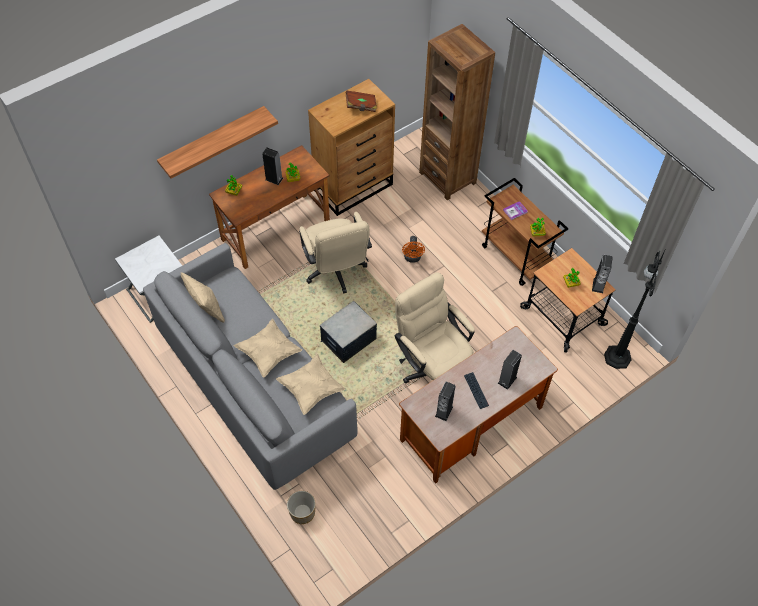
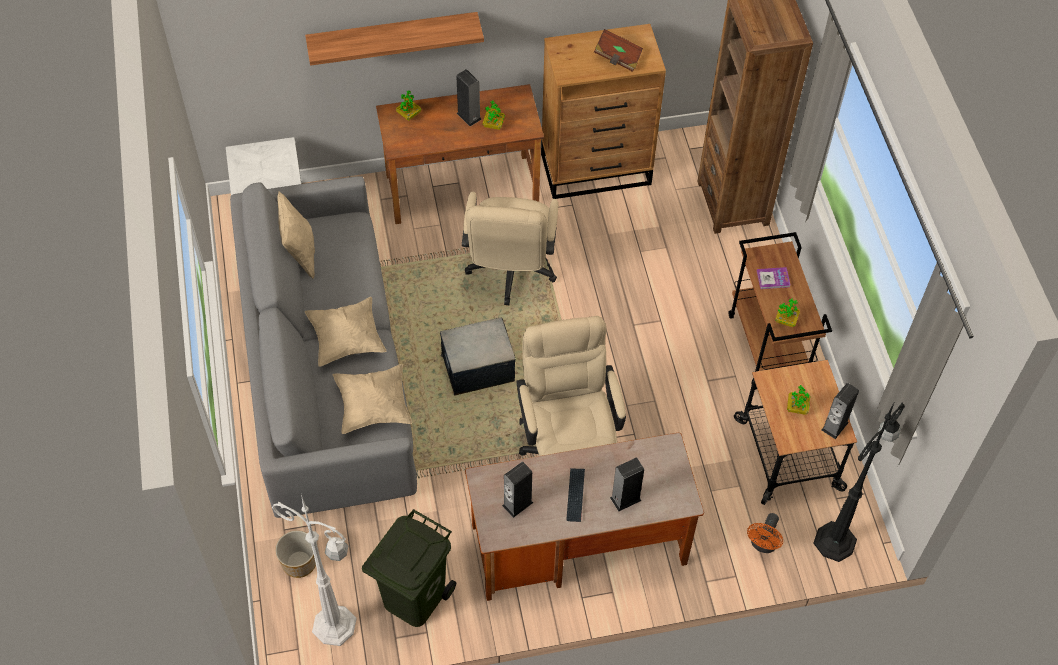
camera: 25 degrees right, 0 degrees up
orange fan [402,236,425,263] -> orange fan moved to [747,513,783,553]
none -> white floor lamp [272,494,357,646]
none -> green trash can [362,509,456,627]

